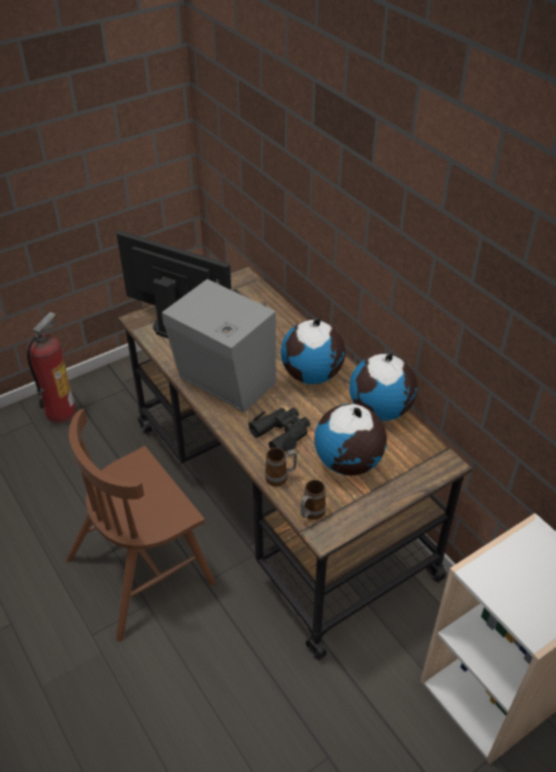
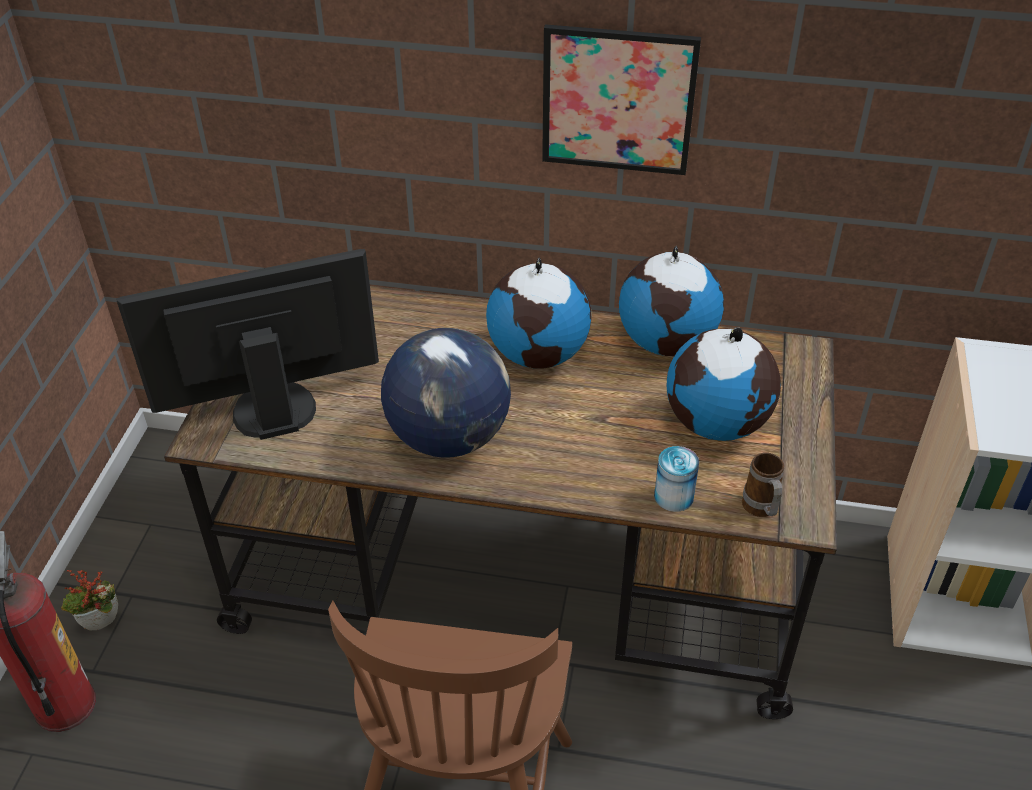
camera: 45 degrees left, 0 degrees up
grey speaker [162,279,276,412] -> globe [381,328,511,458]
black binoculars [248,408,310,451] -> none
mug [265,448,297,487] -> can [654,446,699,512]
none -> potted plant [61,570,118,630]
none -> picture [542,24,701,175]

